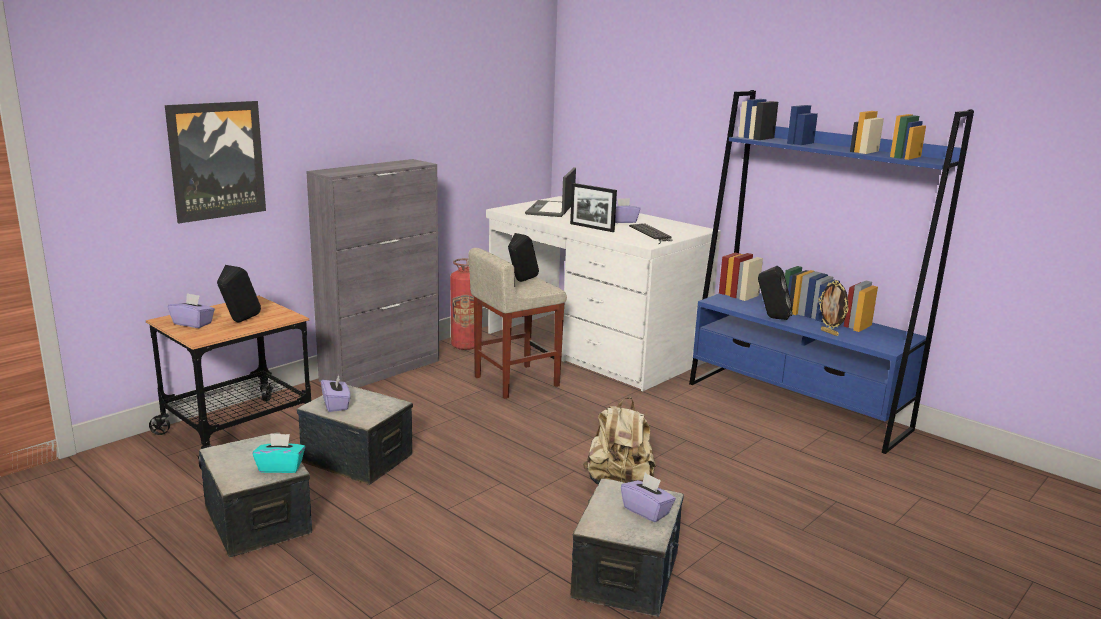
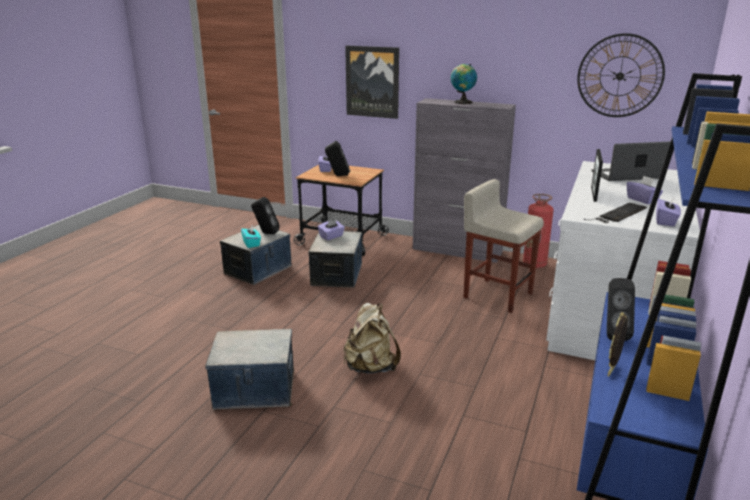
camera: 70 degrees right, 5 degrees up
black speaker [508,233,539,282] -> black speaker moved to [251,197,280,234]
purple tissue box [621,473,676,522] -> purple tissue box moved to [656,196,681,226]
none -> globe [451,64,477,104]
none -> wall clock [577,33,665,117]

